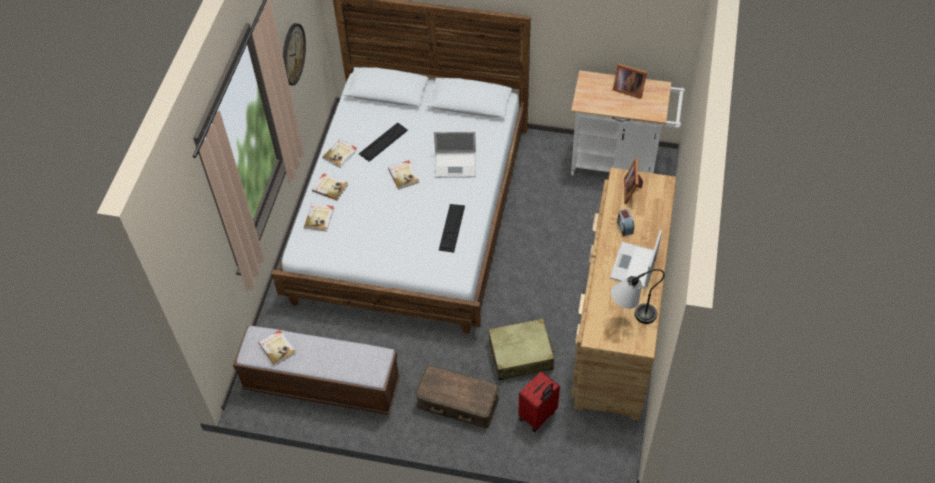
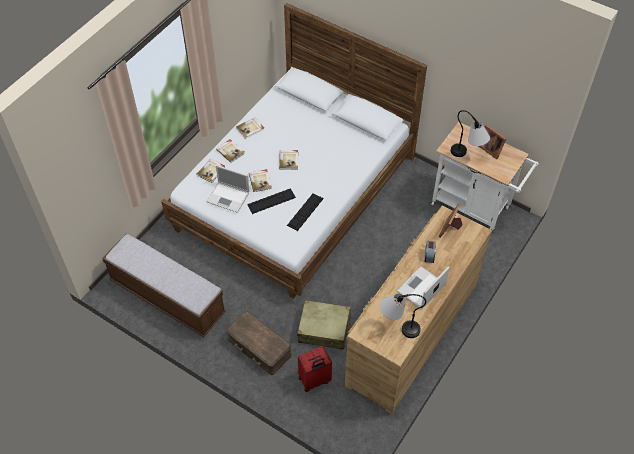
camera: 20 degrees right, 0 degrees up
book [259,330,296,366] -> book moved to [249,169,272,192]
wall clock [283,23,306,85] -> none
keyboard [359,122,408,162] -> keyboard moved to [247,188,296,214]
laptop [434,131,476,178] -> laptop moved to [206,165,250,213]
none -> table lamp [451,110,490,157]

